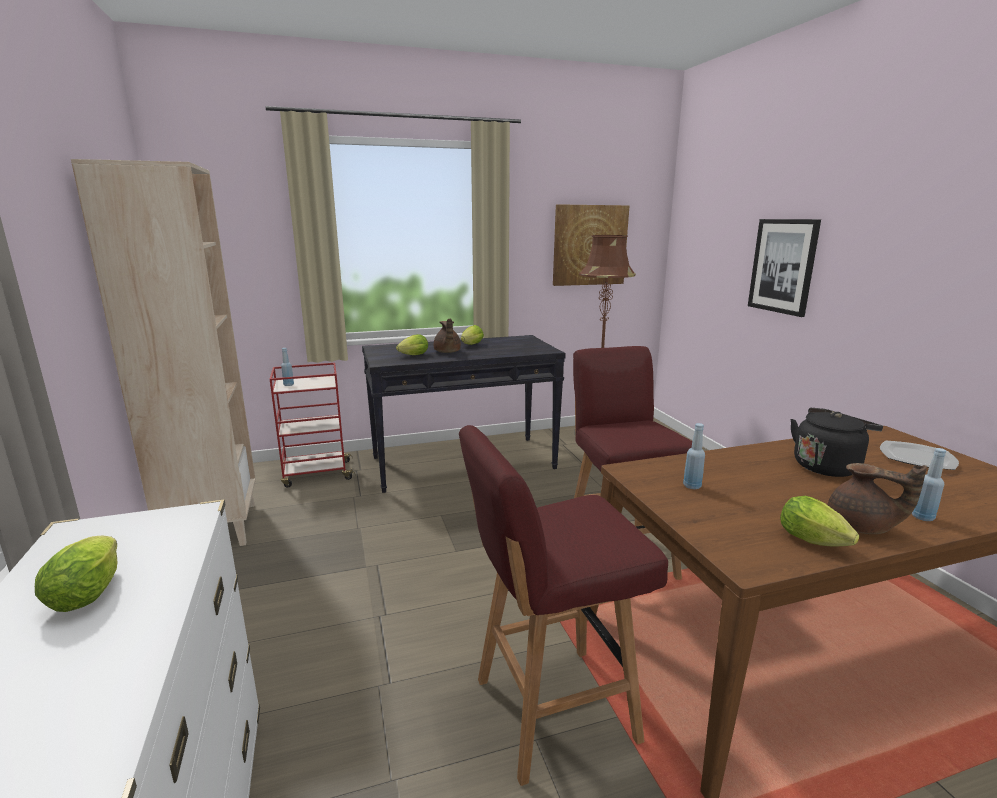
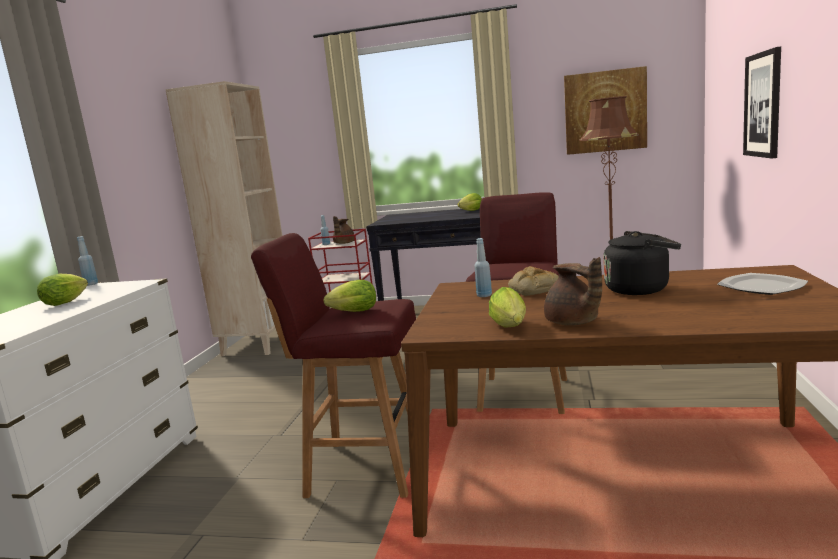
camera: 30 degrees right, 5 degrees down
lettuce [396,334,428,355] -> lettuce moved to [323,280,376,312]
brown teapot [434,318,461,353] -> brown teapot moved to [333,216,354,244]
blue bottle [912,448,946,521] -> blue bottle moved to [77,236,98,286]
none -> bread [508,266,559,296]

